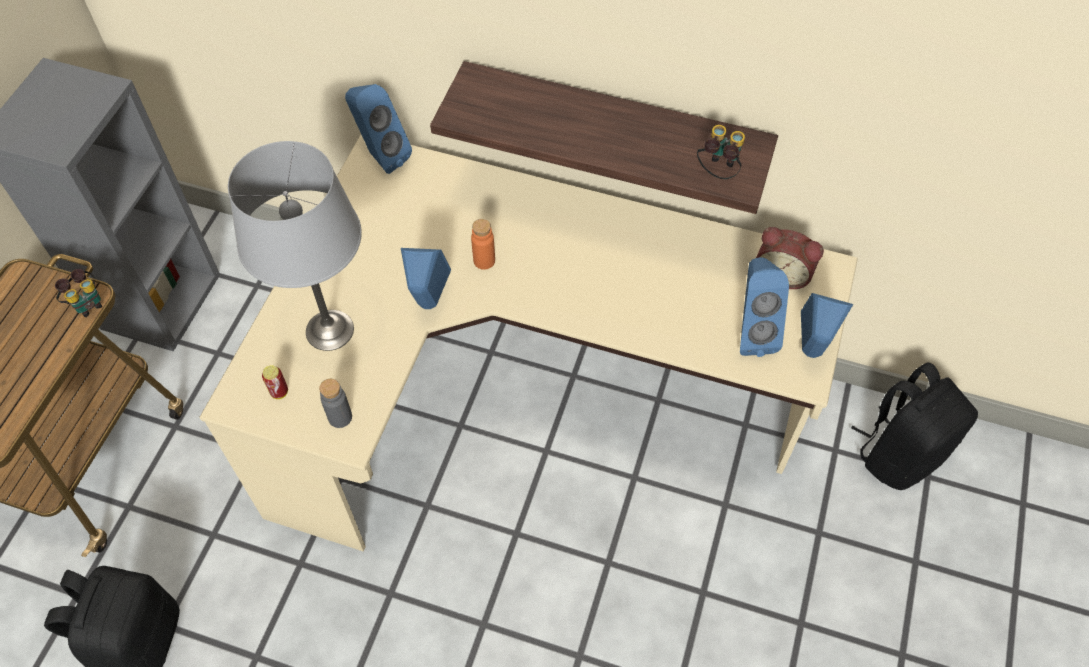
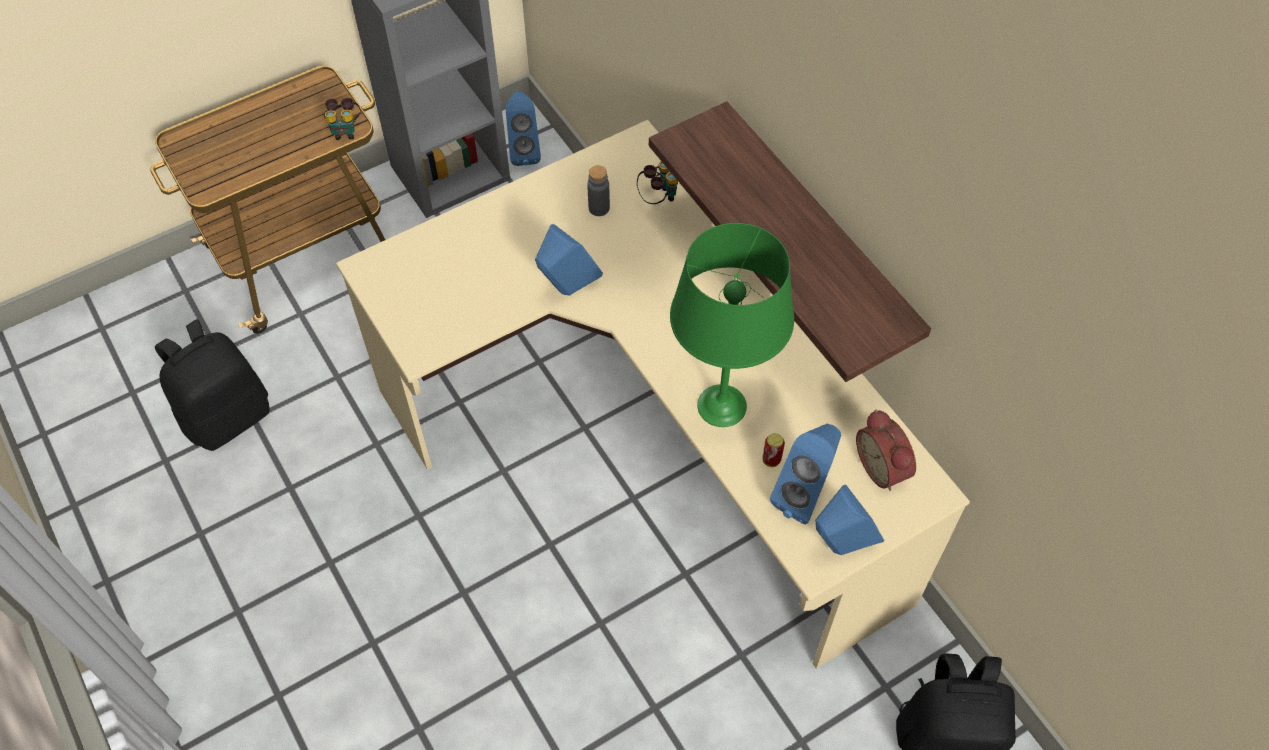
camera: 40 degrees right, 0 degrees up
grey table lamp [228,141,362,351] -> none
can [262,365,288,399] -> can moved to [762,433,785,467]
grey bottle [319,379,352,428] -> grey bottle moved to [587,165,610,216]
blue speaker [345,84,412,174] -> blue speaker moved to [506,92,541,166]
orange bottle [471,219,495,270] -> none
binoculars [697,125,745,179] -> binoculars moved to [637,161,678,204]
none -> green table lamp [670,223,794,427]

